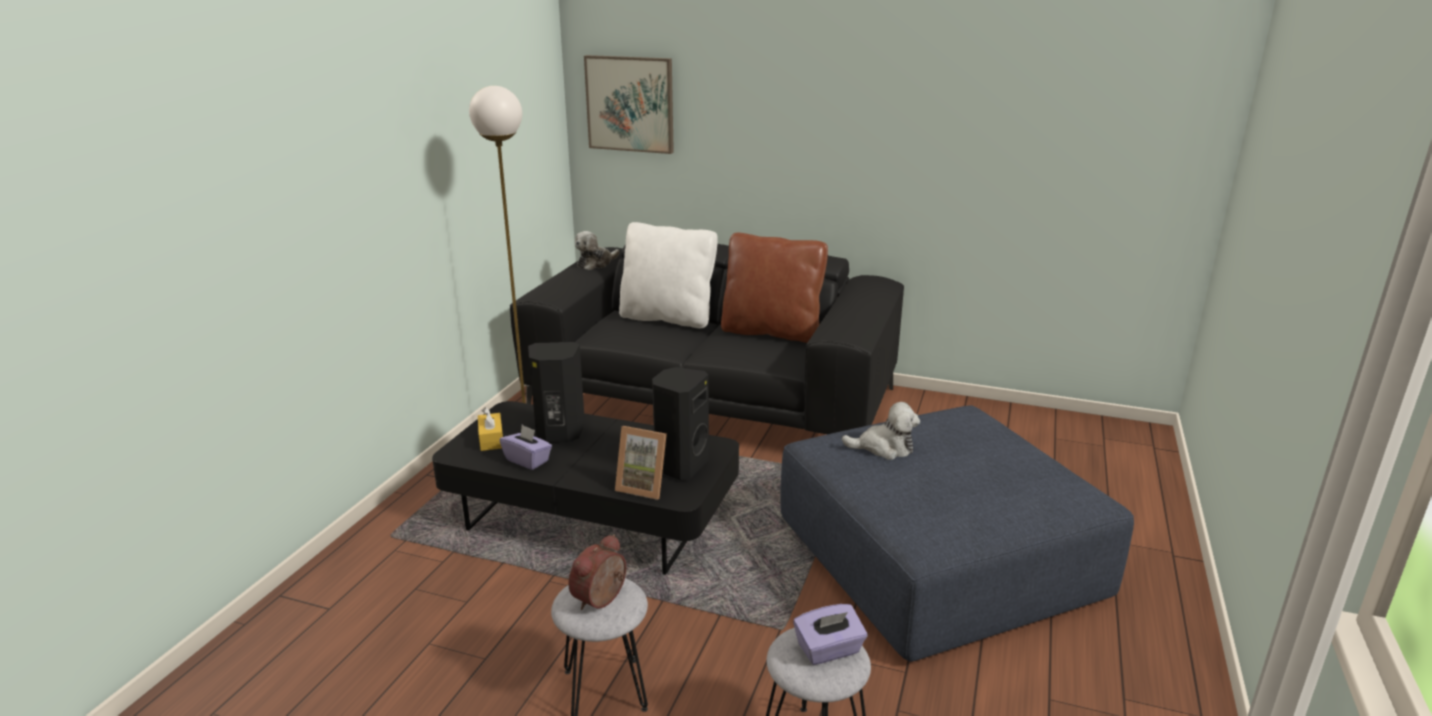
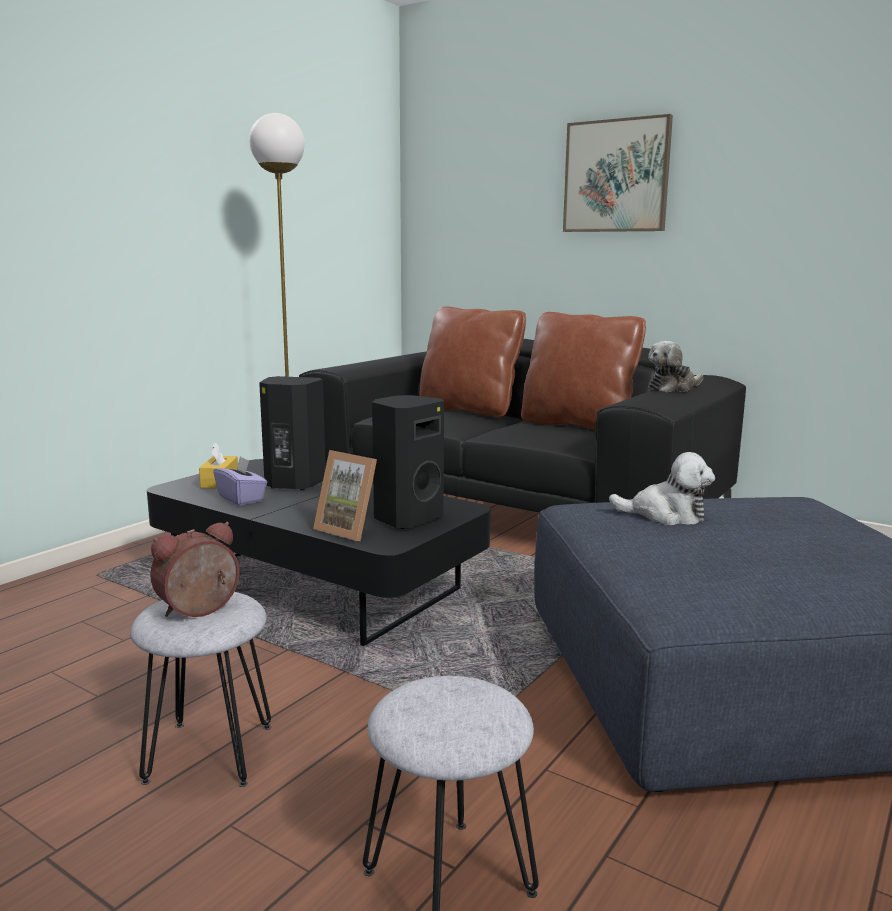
camera: 15 degrees right, 10 degrees down
plush toy [575,231,620,270] -> plush toy moved to [648,341,703,392]
picture [584,55,674,154] -> picture moved to [563,114,673,232]
white pillow [619,222,718,328] -> brown pillow [419,306,526,417]
purple tissue box [793,604,867,665] -> none

